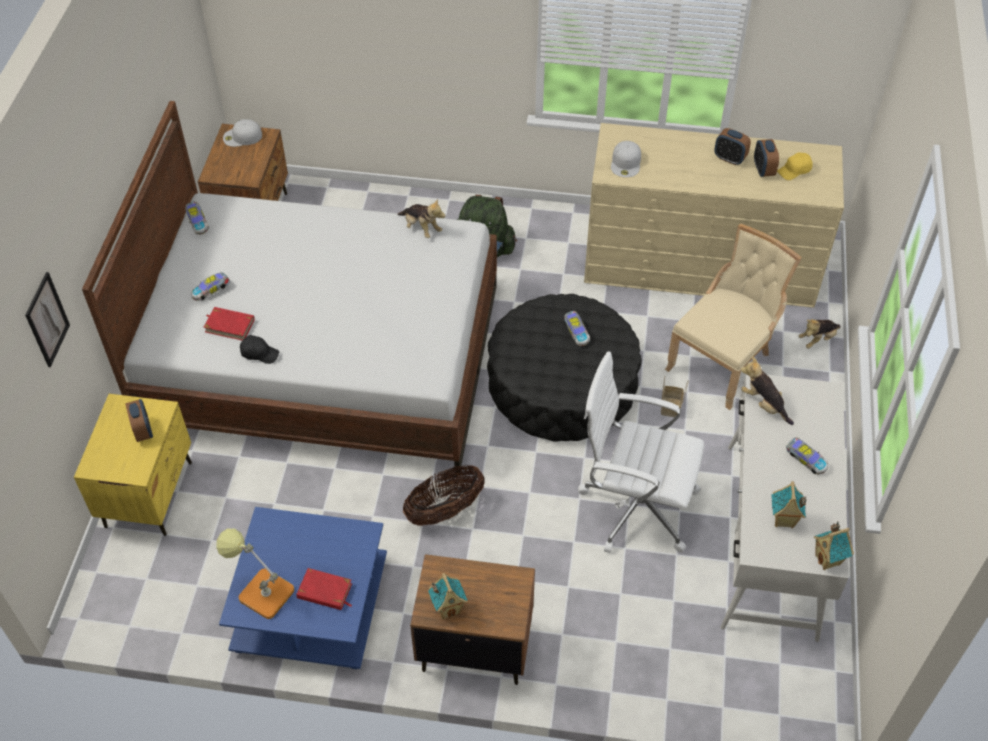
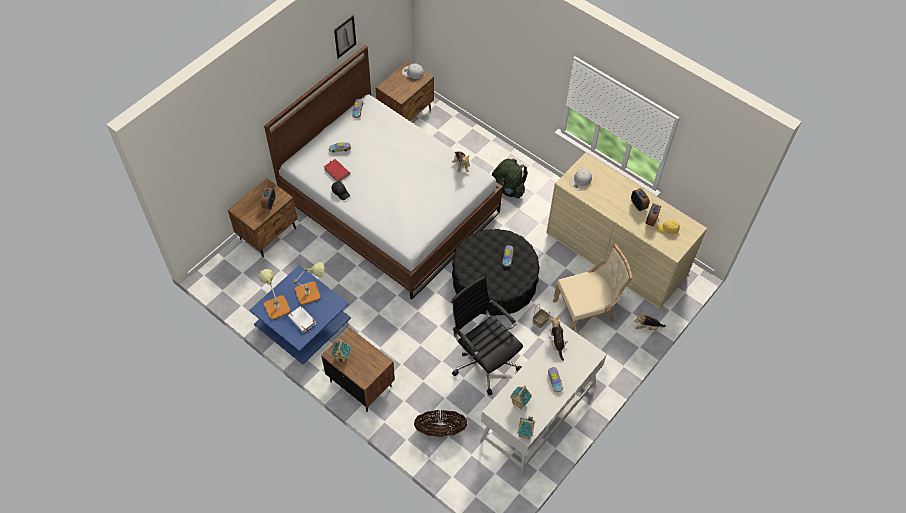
camera: 30 degrees right, 5 degrees up
picture [25,272,70,367] -> picture moved to [334,16,356,58]
yellow nightstand [74,394,192,536] -> brown nightstand [228,178,297,257]
red book [296,568,352,610] -> white book [288,306,316,334]
basket [403,465,485,526] -> basket moved to [414,410,467,437]
white office chair [578,351,704,553] -> black office chair [451,276,523,395]
none -> table lamp [293,262,325,305]

